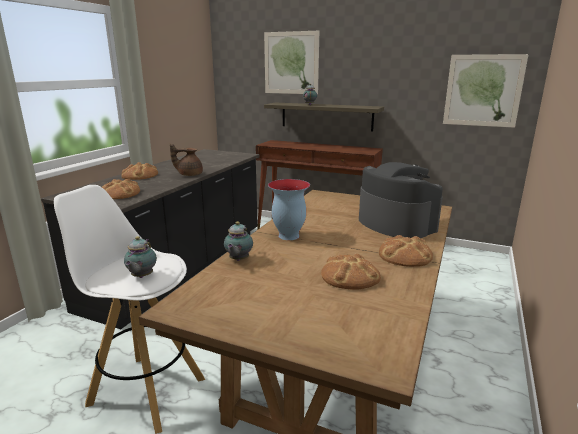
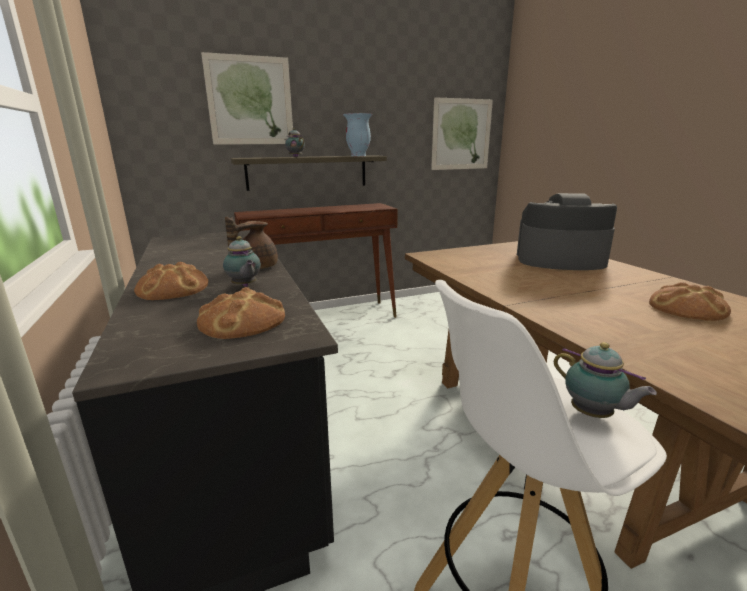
camera: 45 degrees left, 0 degrees up
teapot [224,221,253,261] -> teapot moved to [223,236,261,287]
vase [268,179,310,240] -> vase moved to [343,113,373,156]
bread [379,235,433,267] -> none

